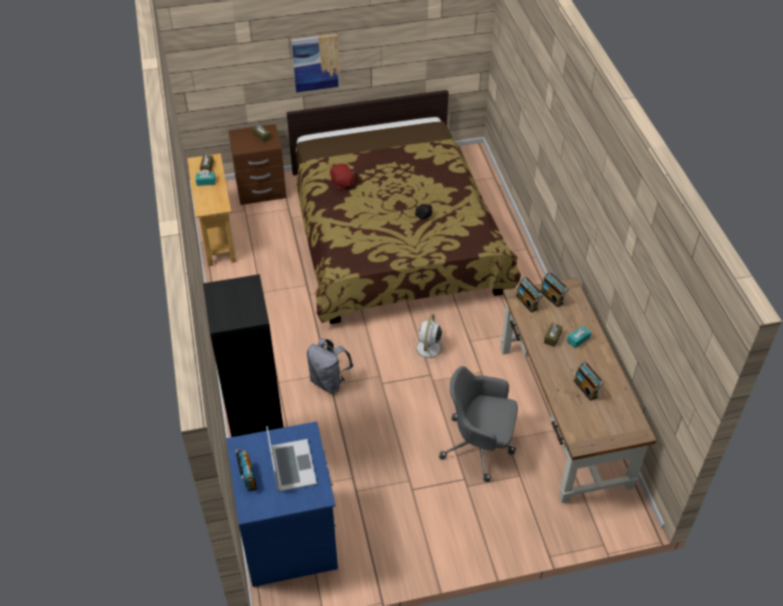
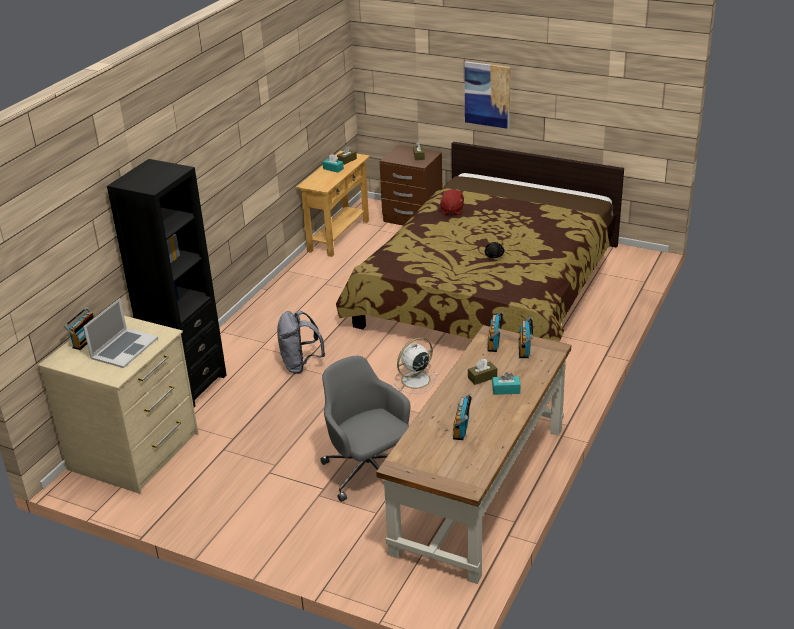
camera: 40 degrees right, 15 degrees down
blue dresser [226,421,338,587] -> beige dresser [38,316,198,494]

